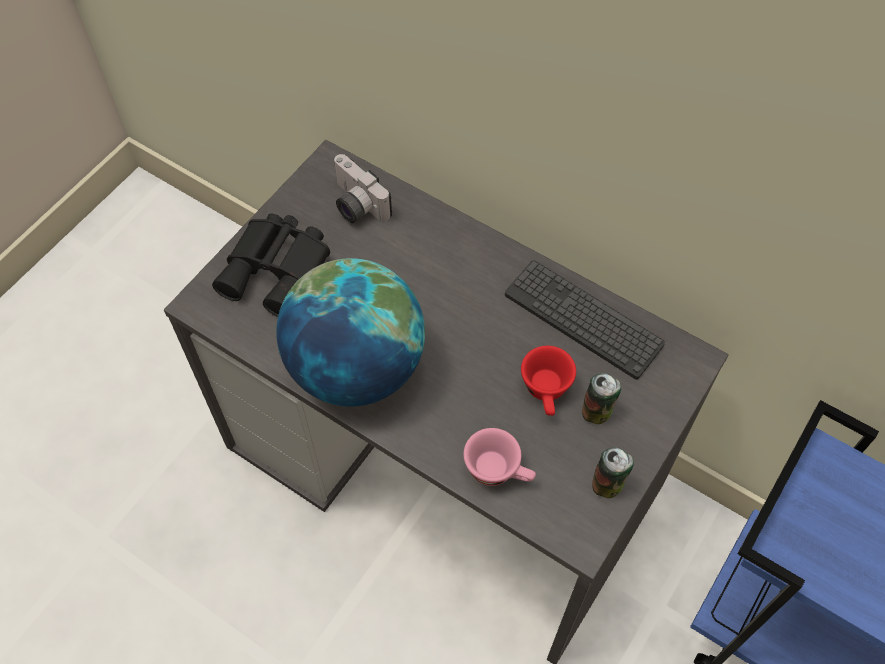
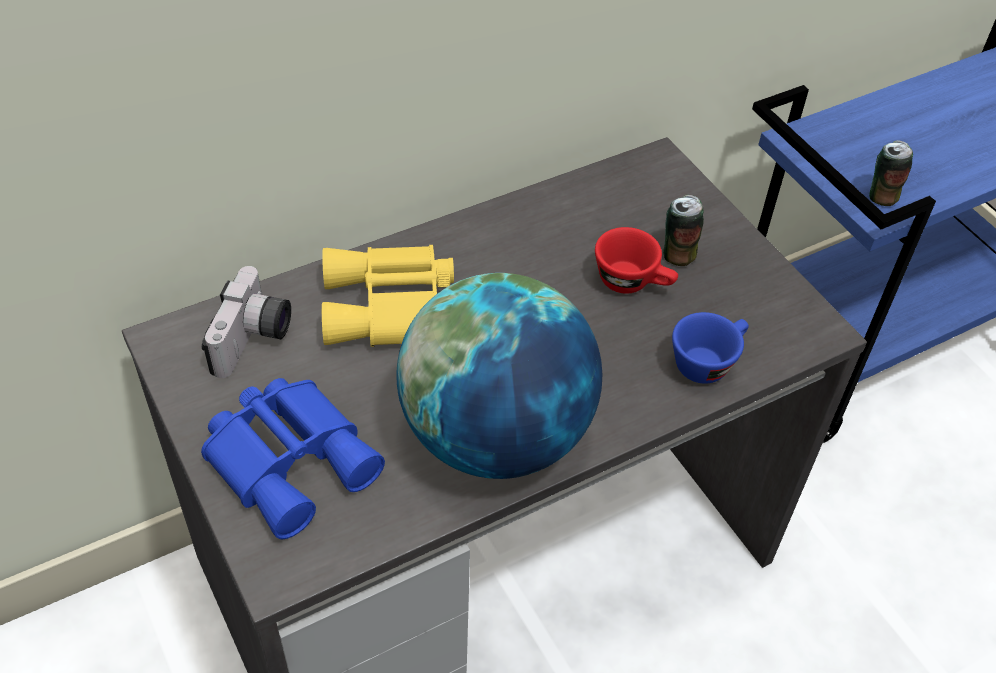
camera: 65 degrees left, 10 degrees down
black binoculars [212,214,330,317] -> blue binoculars [201,378,385,539]
camera [334,154,392,223] -> camera turned 60 degrees counterclockwise [202,266,291,378]
pink cup [464,428,536,486] -> blue cup [672,312,749,384]
keyboard [505,260,665,380] -> none
can [592,447,634,498] -> can moved to [869,140,913,206]
none -> yellow binoculars [322,245,454,347]

